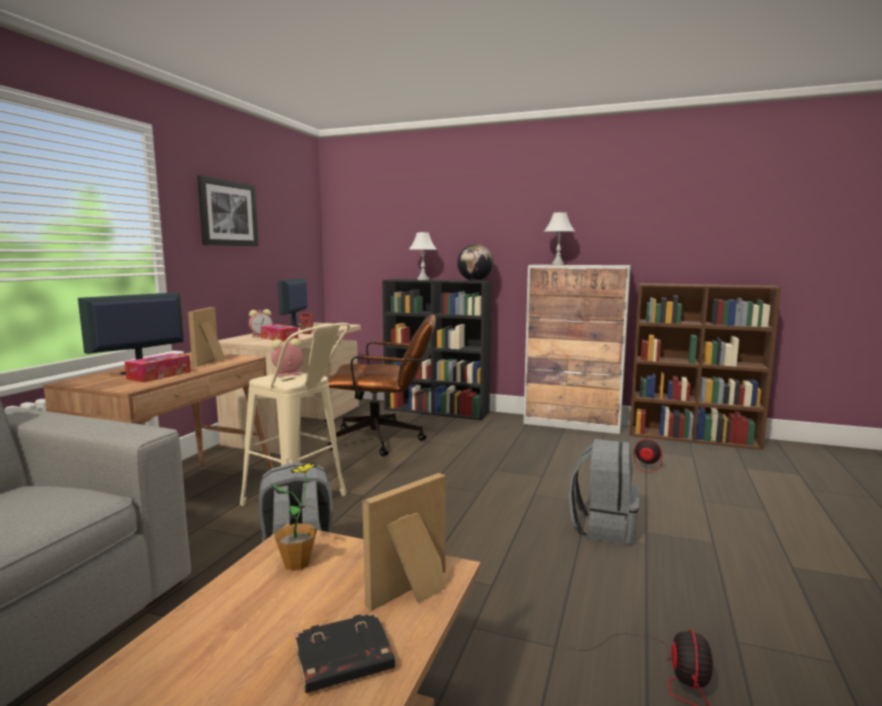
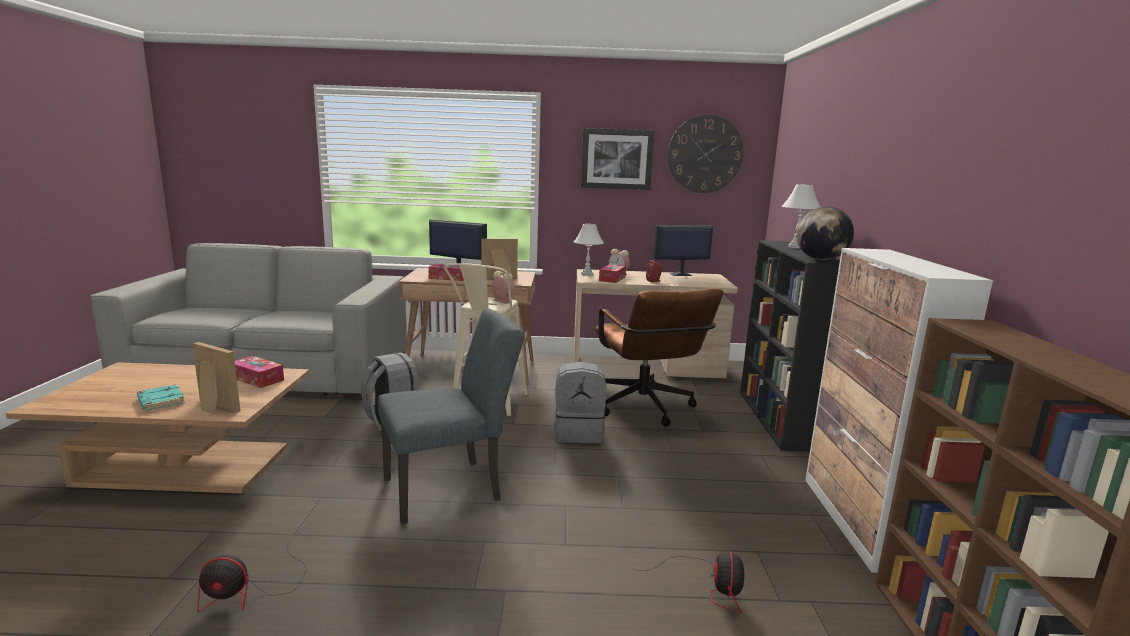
camera: 70 degrees right, 5 degrees up
potted plant [270,462,317,571] -> tissue box [235,356,284,388]
black book [295,612,395,693] -> turquoise book [137,384,185,411]
white table lamp [544,212,575,265] -> white table lamp moved to [574,224,604,276]
grey backpack [569,439,639,545] -> grey backpack moved to [554,362,606,443]
none -> grey chair [378,308,524,524]
none -> wall clock [667,115,744,193]

